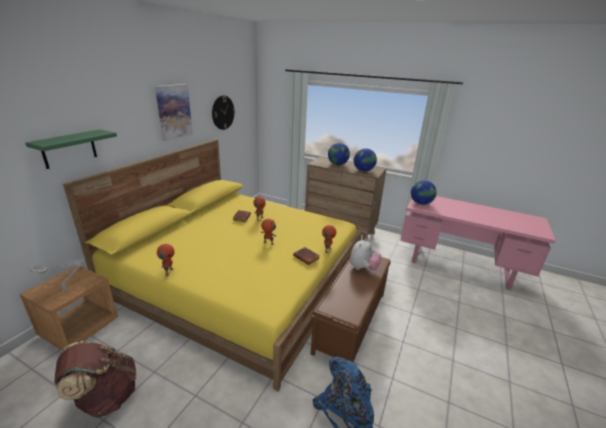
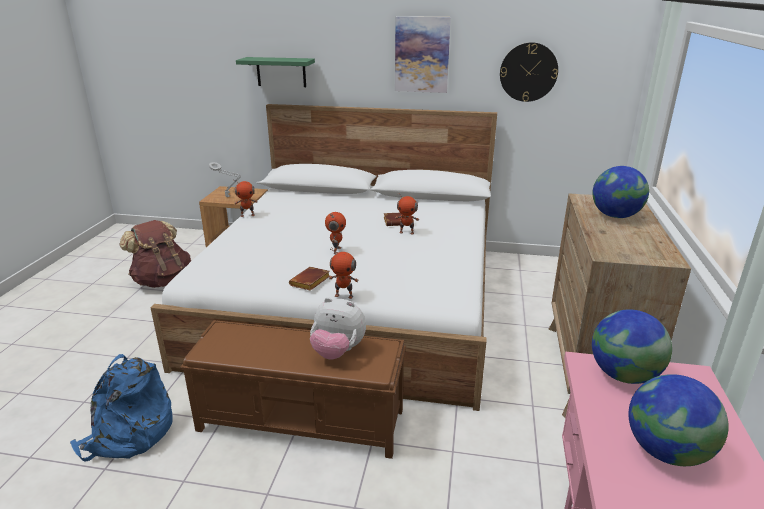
camera: 75 degrees right, 0 degrees up
yellow bed [63,139,362,391] -> white bed [151,104,497,411]
globe [354,148,377,172] -> globe moved to [628,374,729,466]

